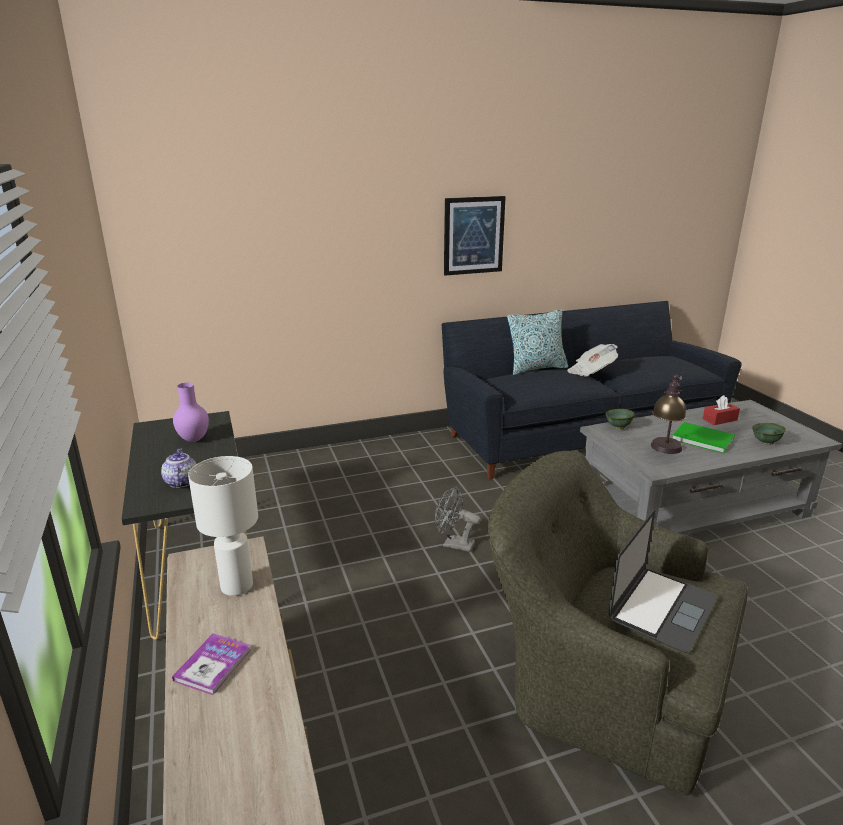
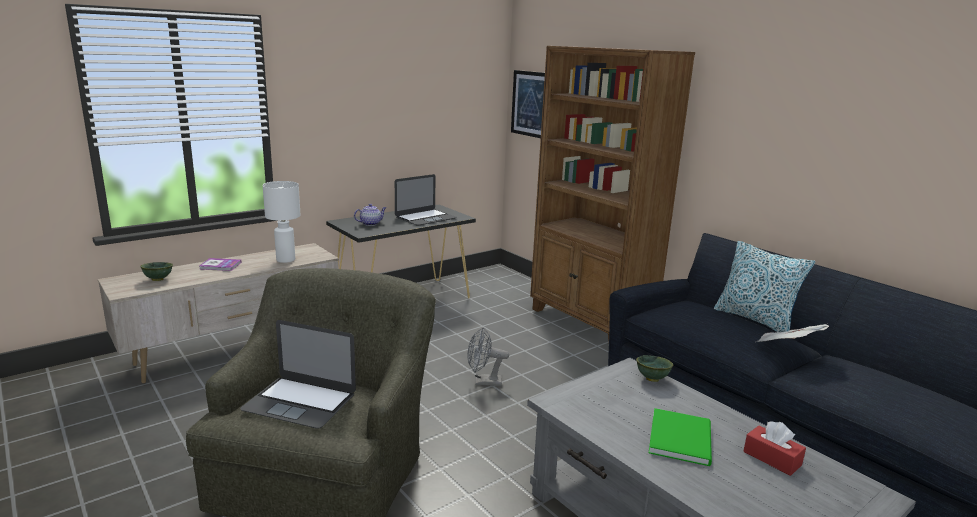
camera: 70 degrees right, 5 degrees down
purple vase [173,382,209,442] -> laptop [395,174,457,226]
grey fan [435,486,481,552] -> grey fan turned 90 degrees counterclockwise [467,327,509,386]
picture [444,196,506,276] -> picture moved to [511,70,545,138]
table lamp [651,375,686,454] -> none
green bowl [752,423,786,445] -> green bowl moved to [140,262,173,281]
none -> brown bookcase [530,46,695,340]

